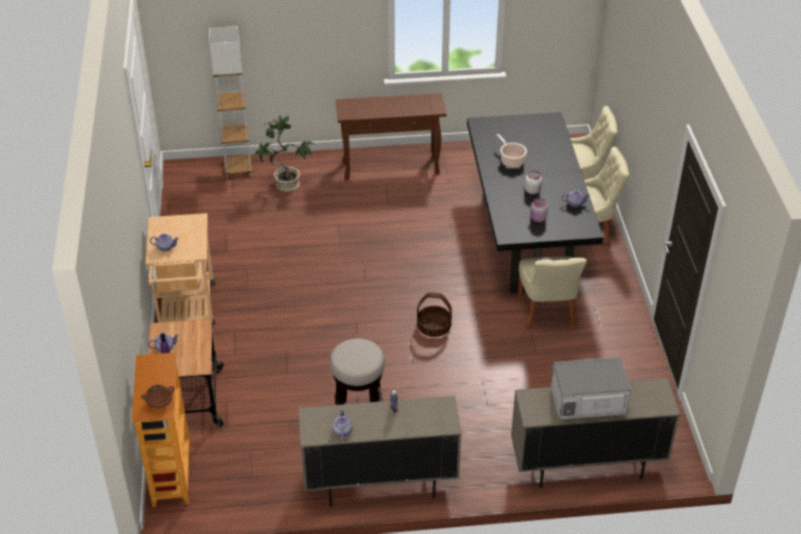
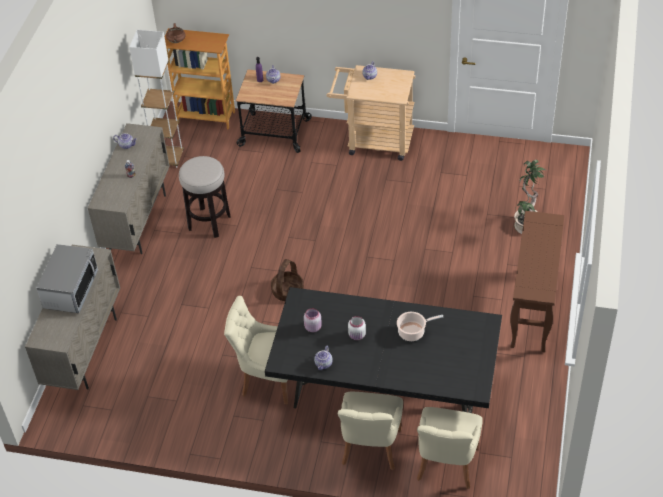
camera: 110 degrees right, 5 degrees up
white floor lamp [209,26,252,177] -> white floor lamp moved to [129,30,184,168]

